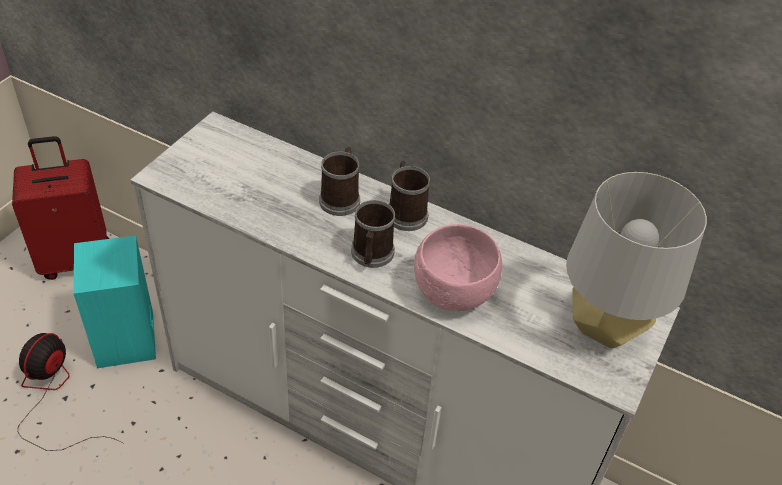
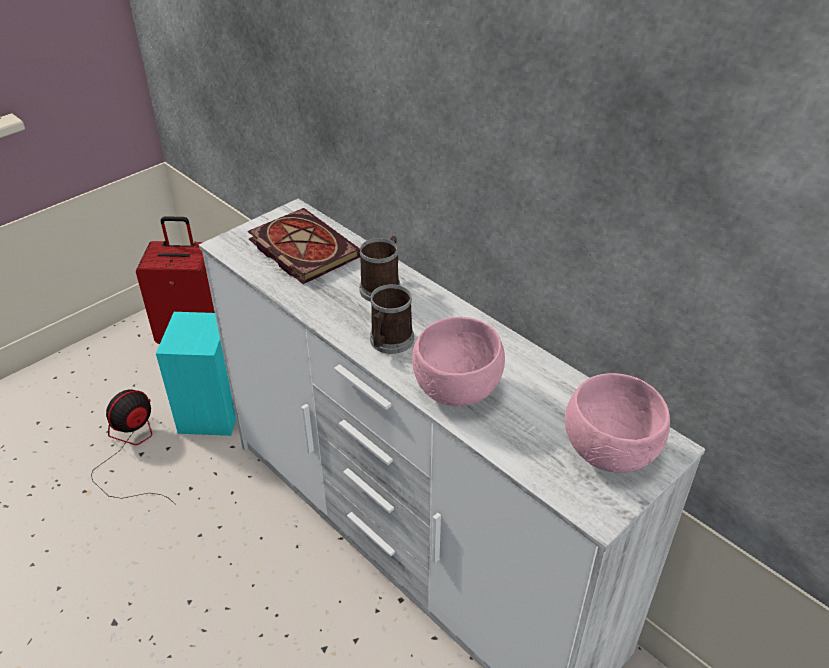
camera: 20 degrees right, 5 degrees down
mug [390,161,430,231] -> none
grey table lamp [566,172,707,348] -> pink bowl [565,373,670,473]
none -> book [248,208,361,284]

